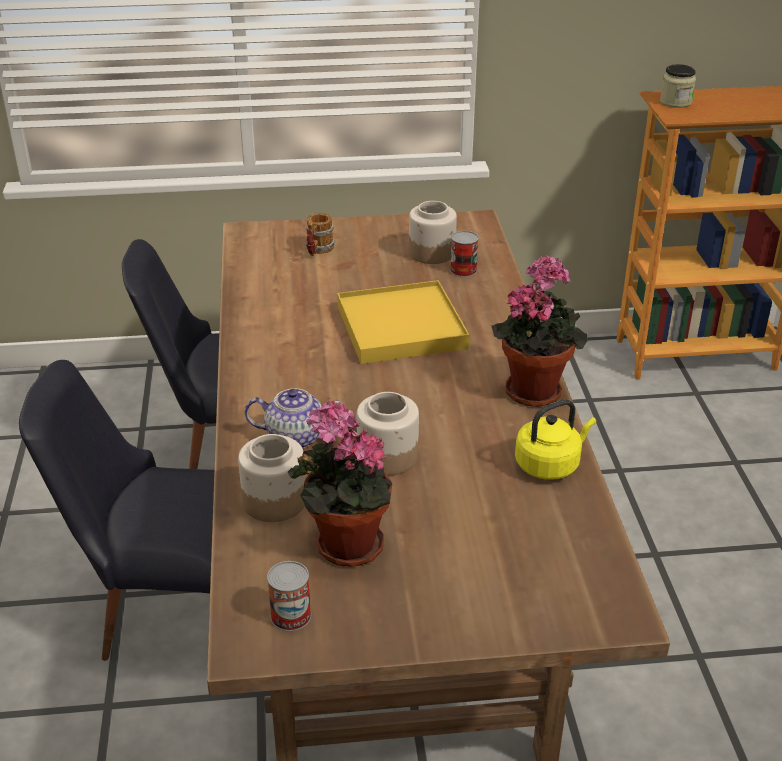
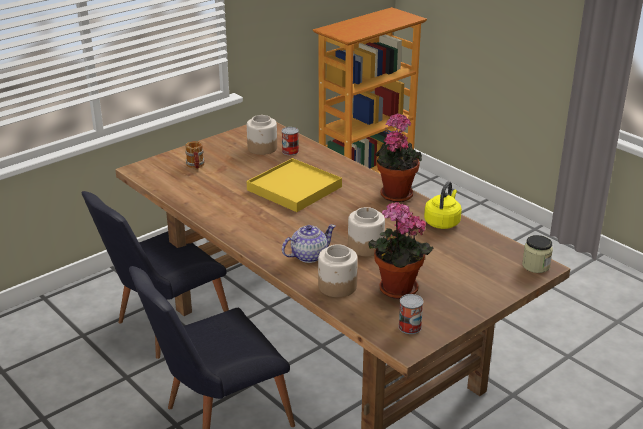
camera: 35 degrees left, 5 degrees down
jar [660,64,696,108] -> jar moved to [522,235,553,273]

